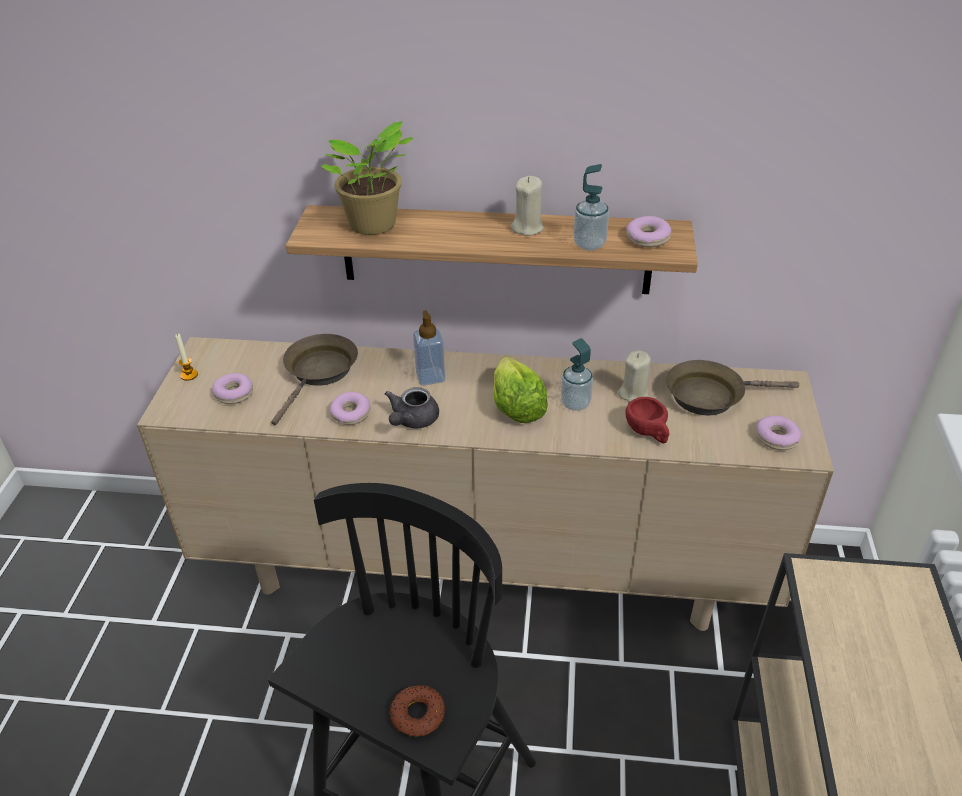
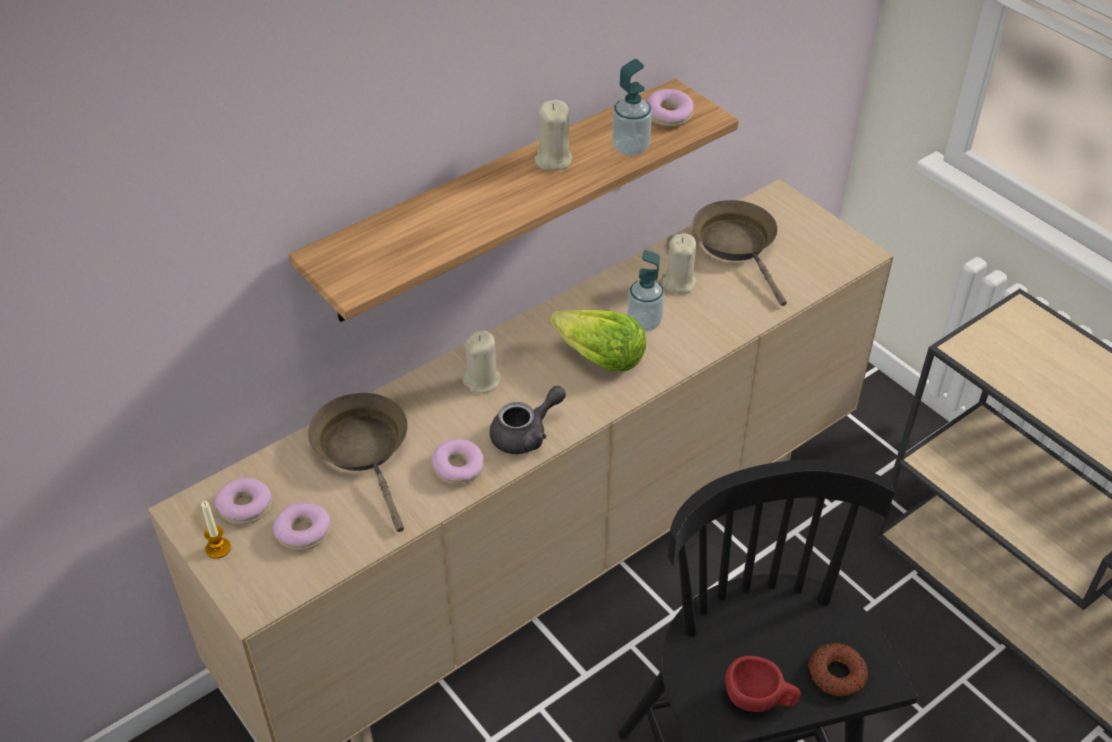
camera: 45 degrees left, 5 degrees up
potted plant [321,121,413,235] -> none
grey teapot [385,387,439,428] -> grey teapot turned 105 degrees counterclockwise [490,386,566,454]
soap dispenser [413,310,445,385] -> beige candle [462,330,502,393]
red cup [625,397,669,444] -> red cup moved to [725,656,801,712]
brown frying pan [666,360,799,415] -> brown frying pan turned 120 degrees clockwise [693,200,787,306]
donut [756,416,801,450] -> donut moved to [215,477,272,525]

